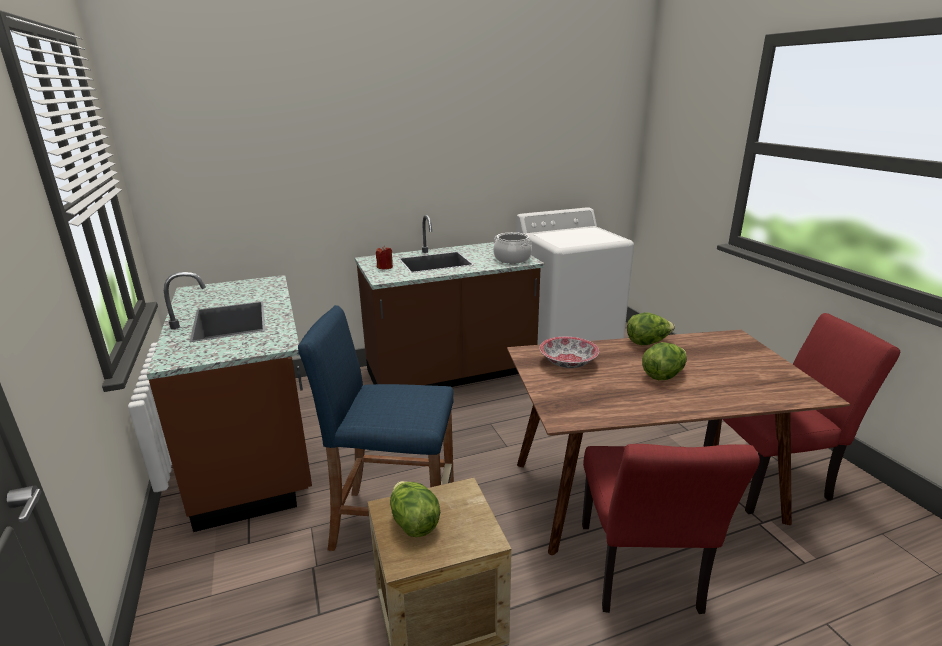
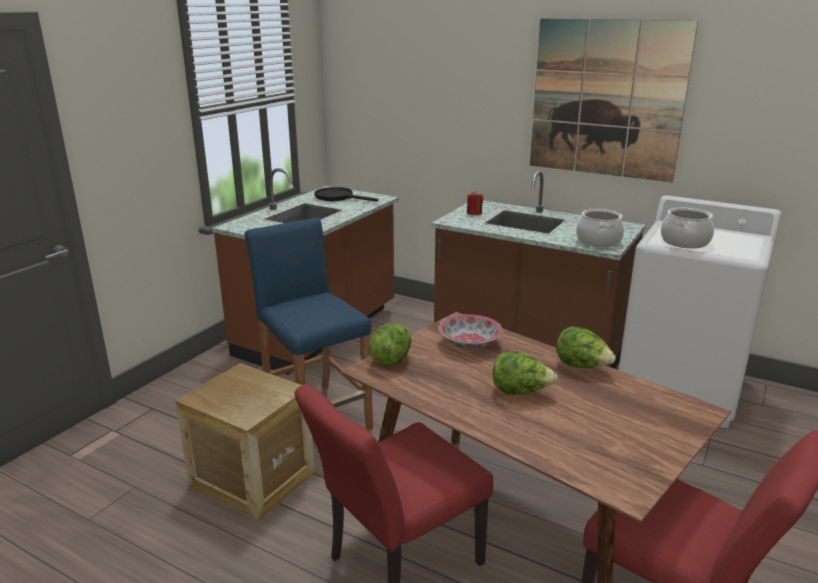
camera: 50 degrees right, 0 degrees up
lettuce [390,481,440,537] -> lettuce moved to [368,324,412,366]
none -> black frying pan [315,187,379,202]
none -> picture [530,18,698,182]
none -> cooking pot [661,208,714,249]

